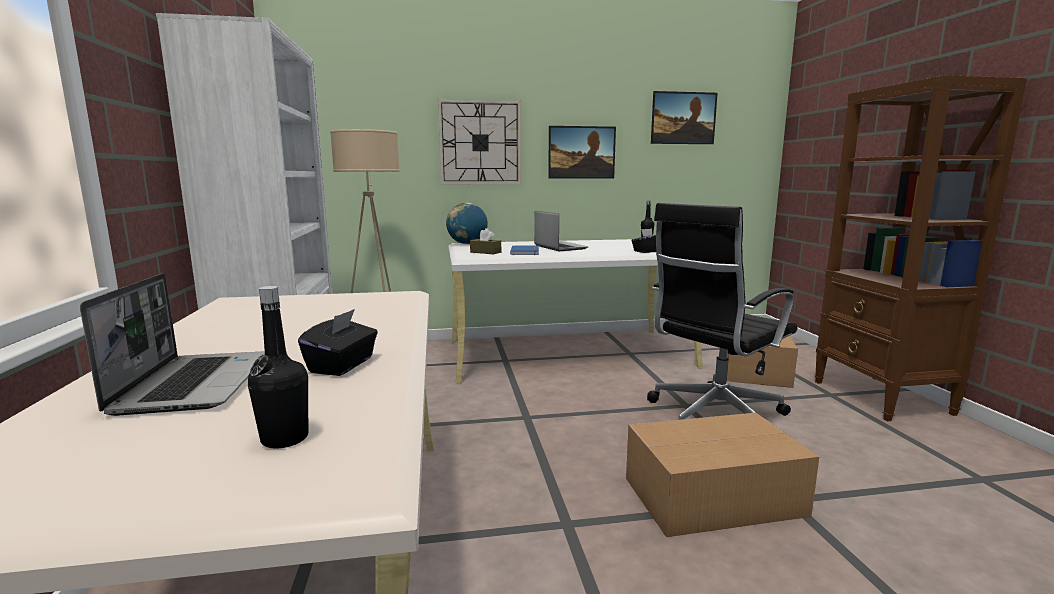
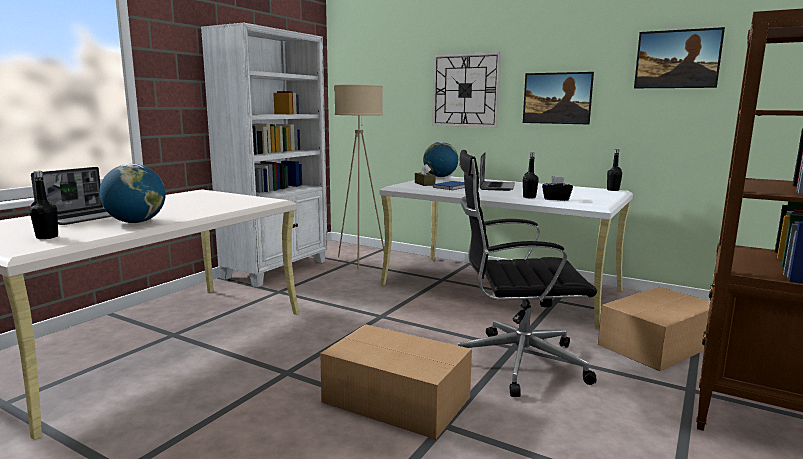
camera: 40 degrees right, 0 degrees up
black tissue box [298,309,378,376] -> globe [99,164,166,223]
none -> black bottle [523,153,539,198]

